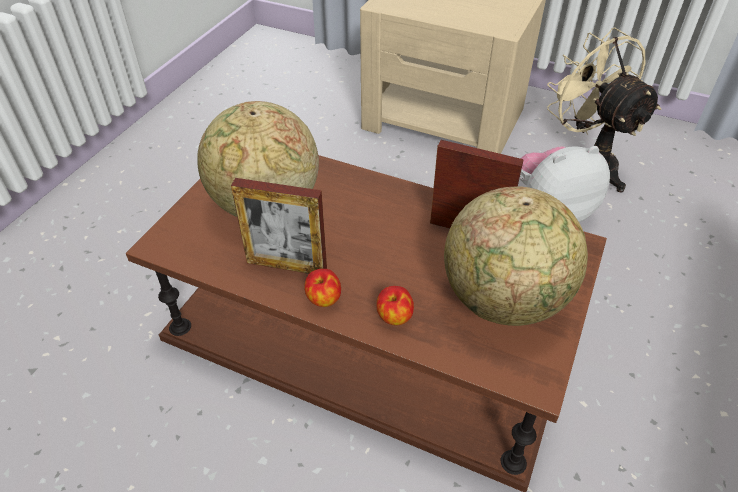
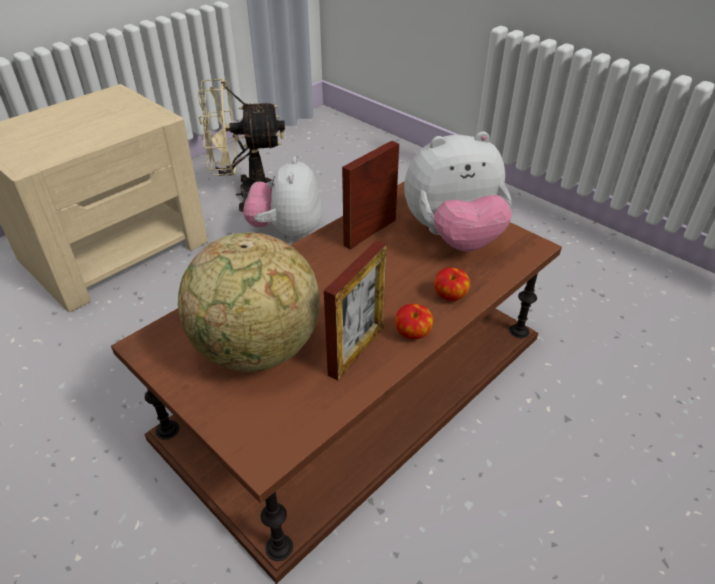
camera: 70 degrees left, 5 degrees down
globe [444,186,588,326] -> plush toy [404,132,512,251]

